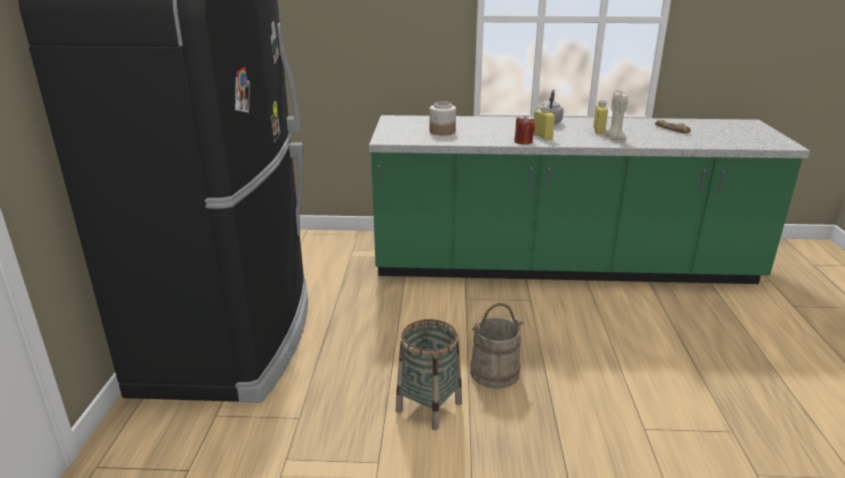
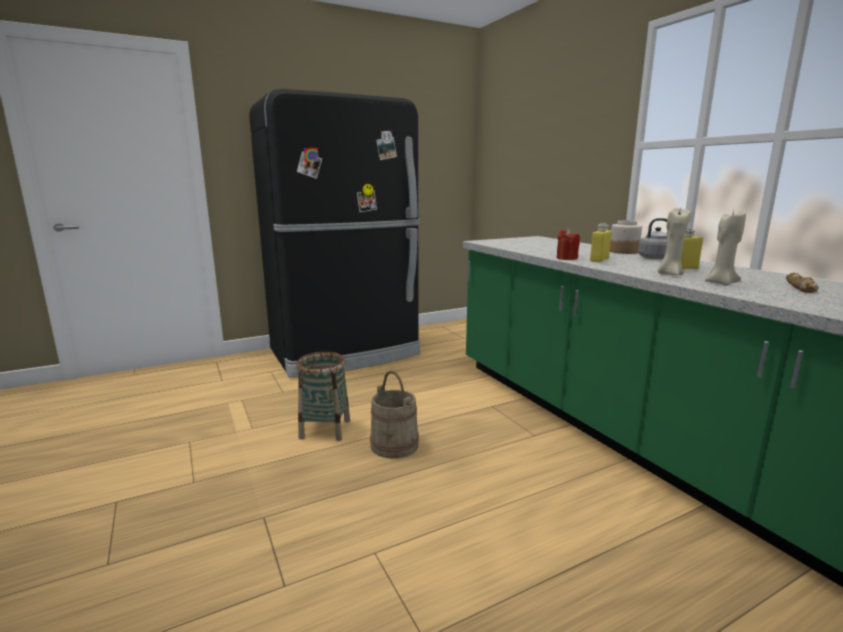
camera: 60 degrees right, 10 degrees down
jar [430,101,456,135] -> jar moved to [610,220,642,254]
none -> beige candle [705,211,746,286]

